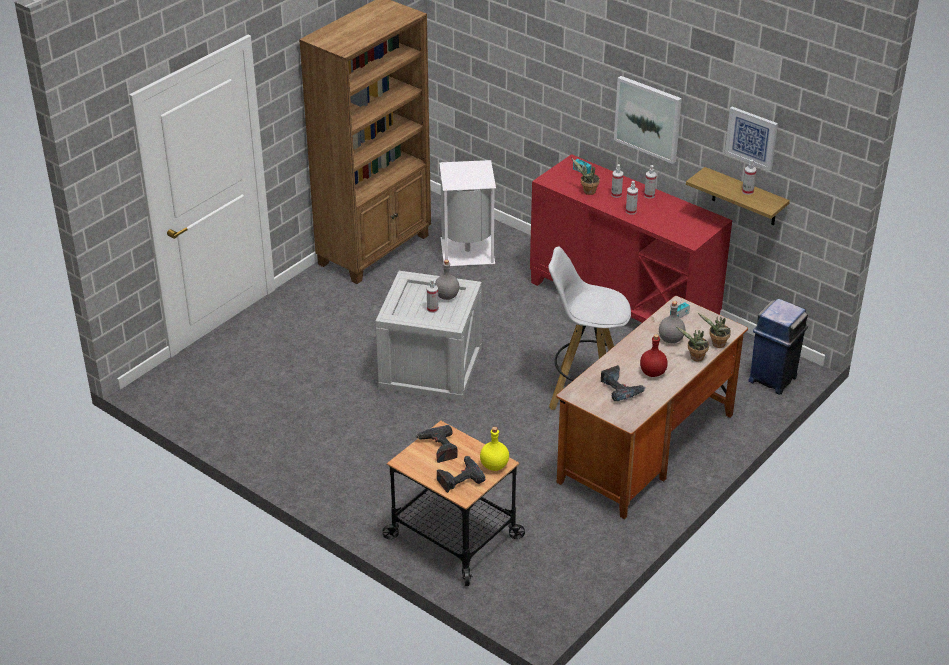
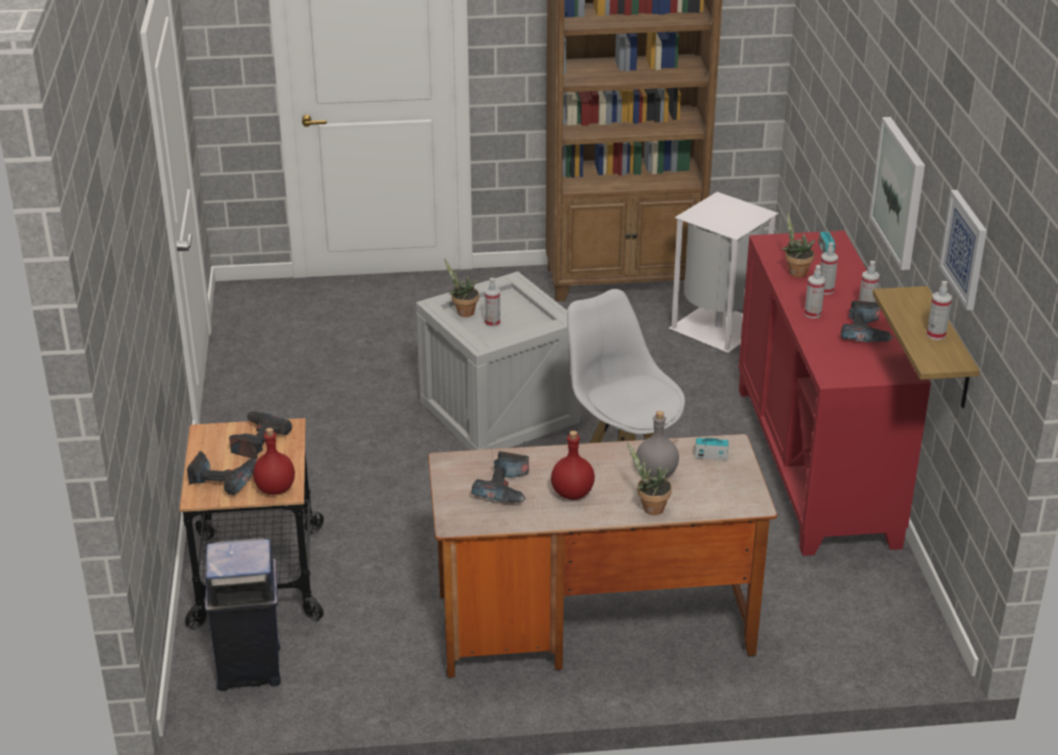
camera: 45 degrees right, 5 degrees down
grey bottle [435,260,459,300] -> none
yellow bottle [480,427,509,471] -> red bottle [253,428,295,495]
potted plant [698,313,731,348] -> potted plant moved to [444,258,479,317]
blue trash can [748,299,808,395] -> blue trash can moved to [205,538,281,691]
none -> power drill [841,300,894,342]

